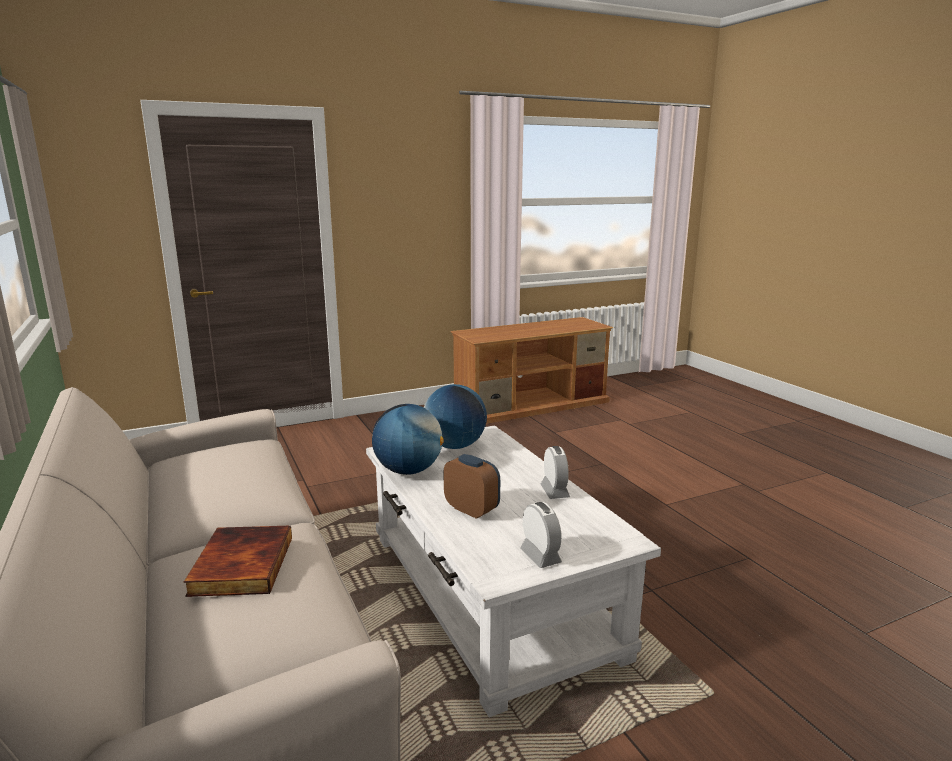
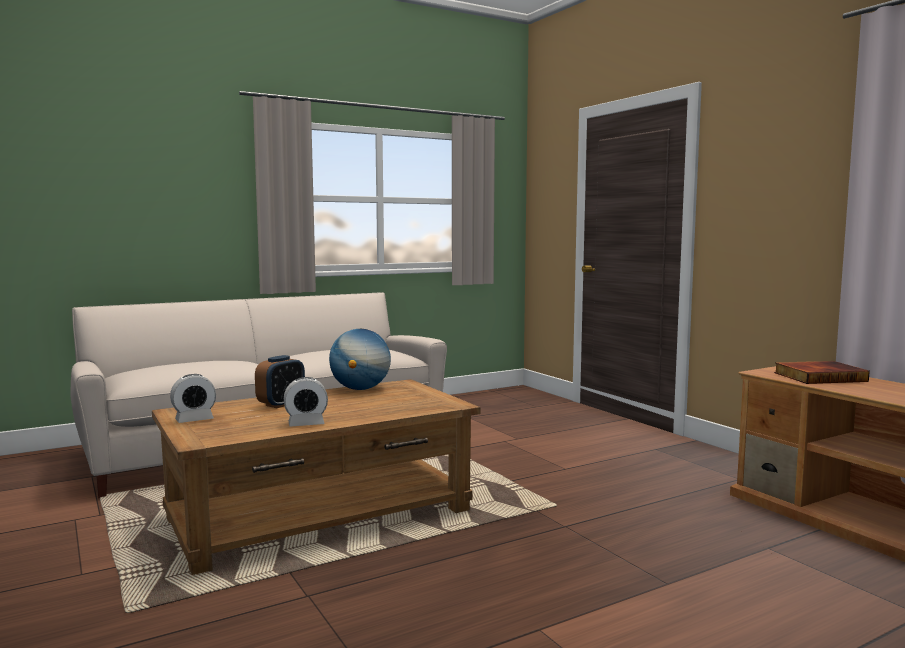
camera: 85 degrees right, 10 degrees down
book [184,526,292,597] -> book moved to [774,361,870,384]
white coffee table [366,425,661,717] -> brown coffee table [152,379,480,575]
globe [424,384,487,449] -> none

